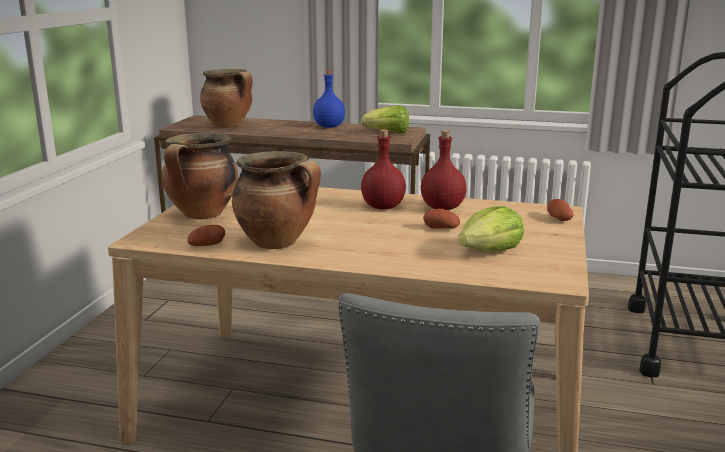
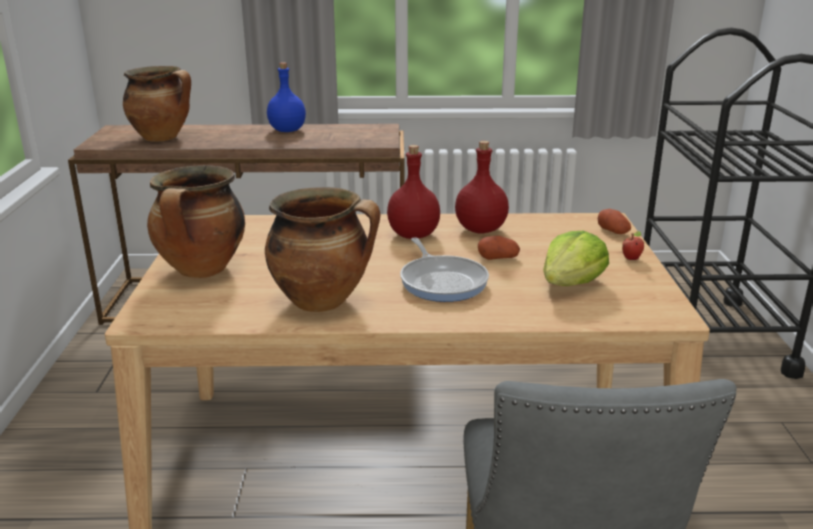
camera: 15 degrees left, 5 degrees up
potato [187,225,225,246] -> none
lettuce [361,105,409,133] -> none
none -> frying pan [400,238,489,302]
none -> apple [622,231,644,260]

